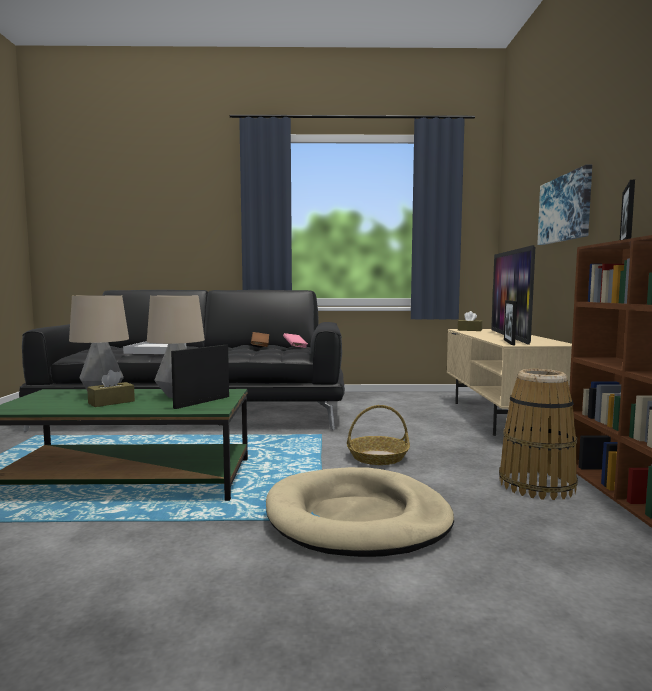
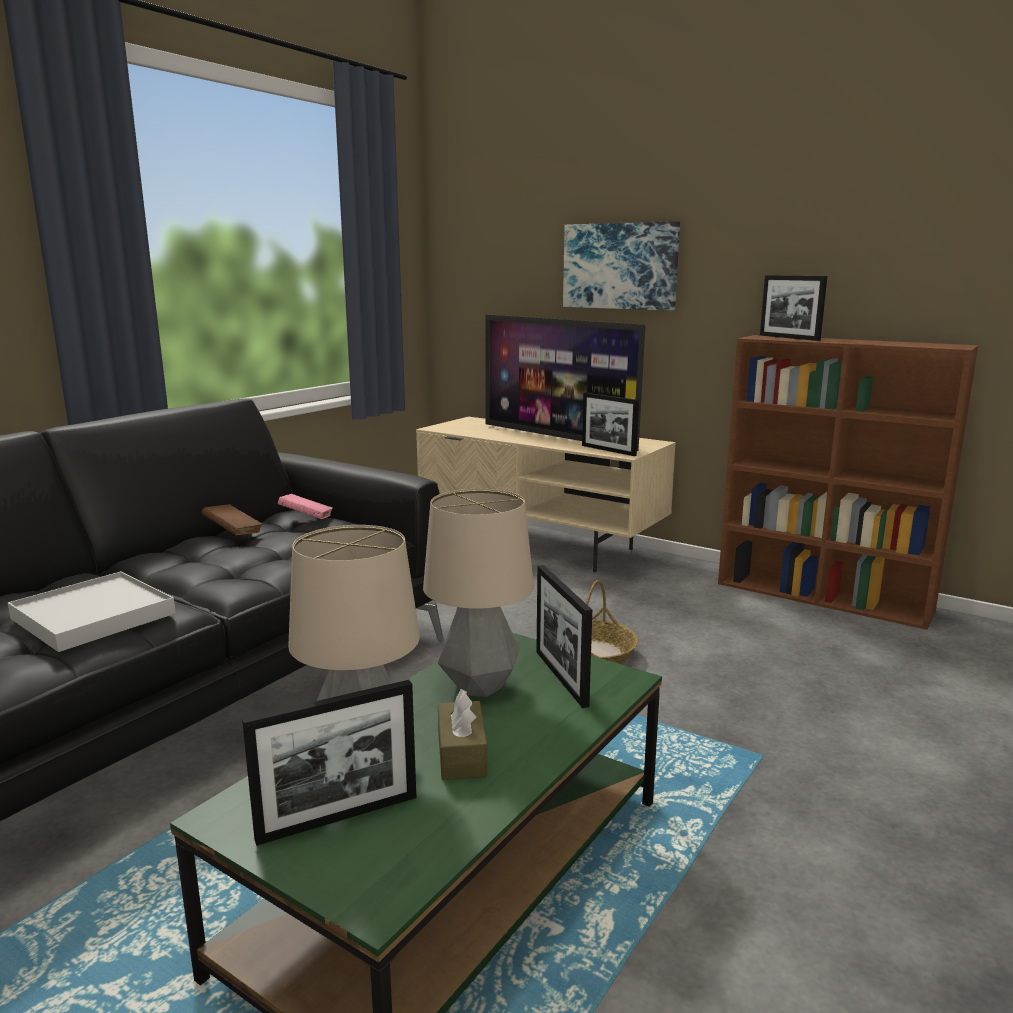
camera: 55 degrees left, 10 degrees up
beige dog bed [266,467,454,557] -> none
brown tissue box [458,311,483,331] -> none
basket [499,369,578,500] -> none
none -> picture frame [242,680,416,846]

